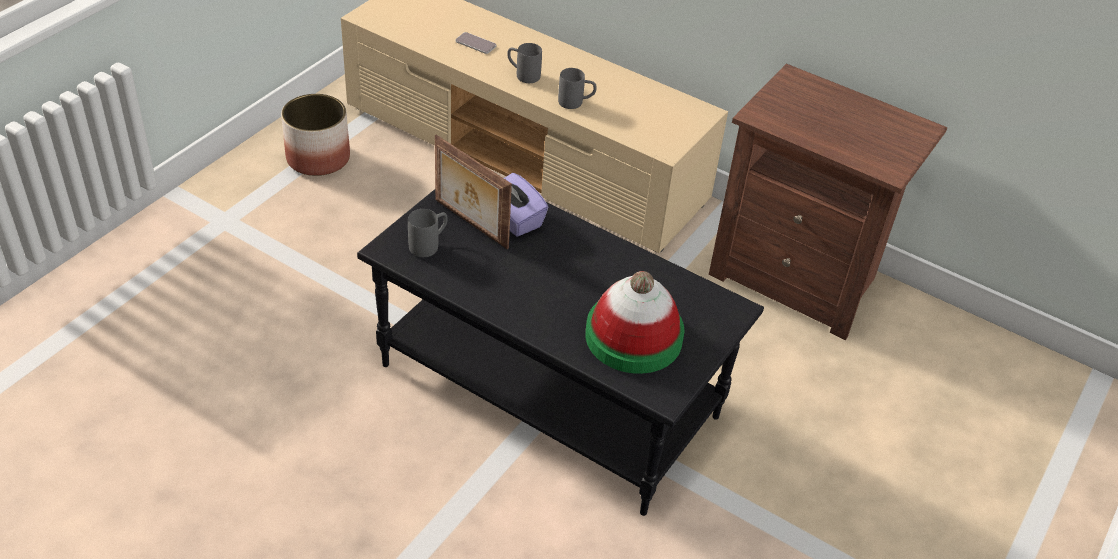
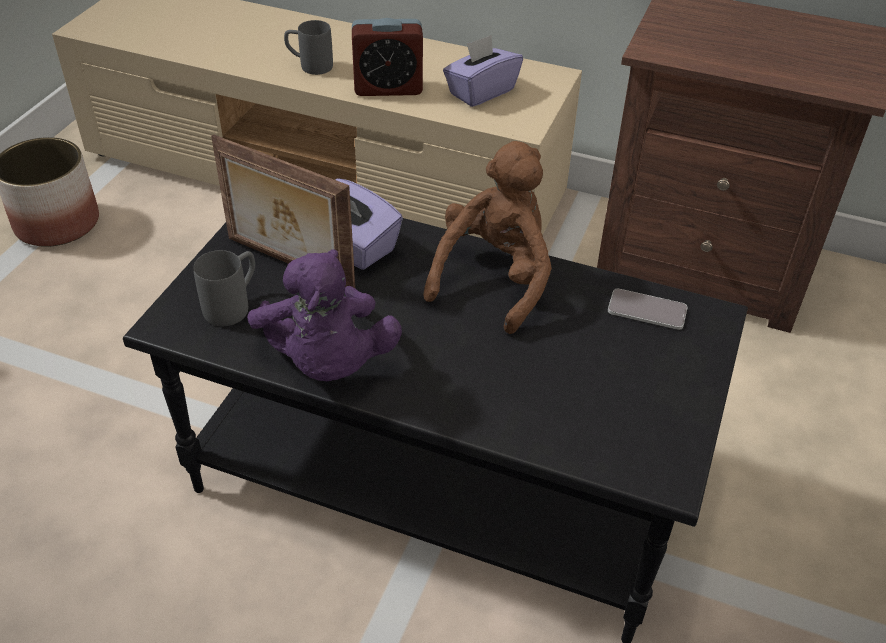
camera: 10 degrees left, 0 degrees up
phone [456,32,496,54] -> phone moved to [608,289,688,330]
grey mug [558,68,597,109] -> alarm clock [352,18,423,96]
hat [585,271,685,374] -> none
none -> purple plush toy [247,249,402,381]
none -> brown plush toy [424,141,552,334]
none -> purple tissue box [443,35,523,107]

